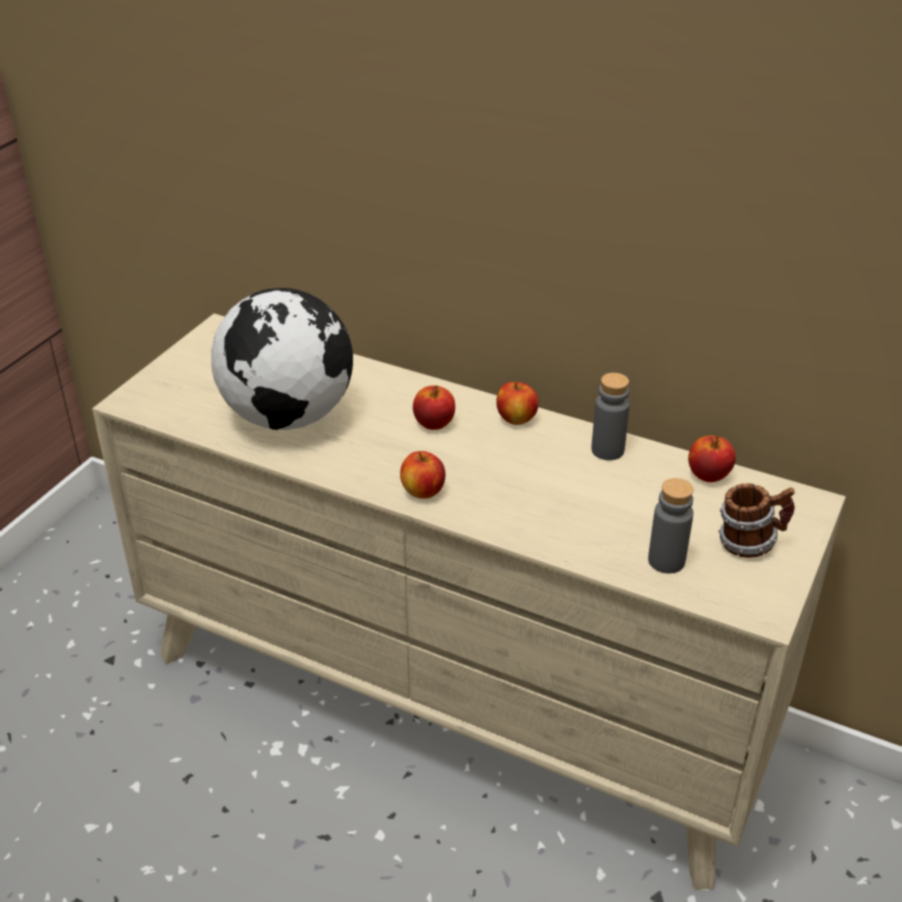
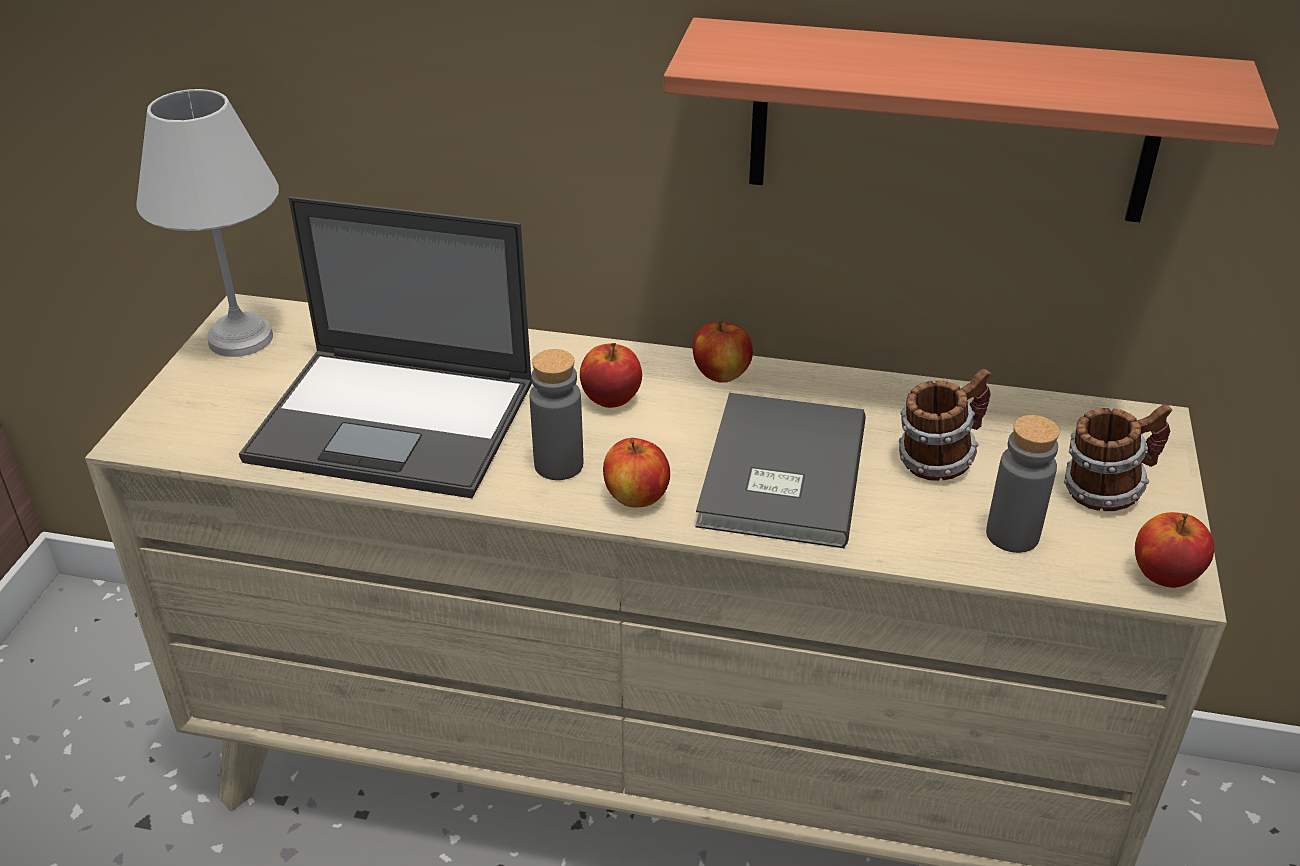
camera: 15 degrees left, 0 degrees up
globe [211,288,353,430] -> laptop [239,197,532,499]
grey bottle [591,373,630,460] -> grey bottle moved to [530,349,583,480]
apple [688,435,736,482] -> apple moved to [1135,512,1214,588]
none -> white table lamp [136,89,279,357]
none -> shelf [664,18,1279,222]
none -> grey book [696,393,866,548]
none -> mug [899,369,991,481]

